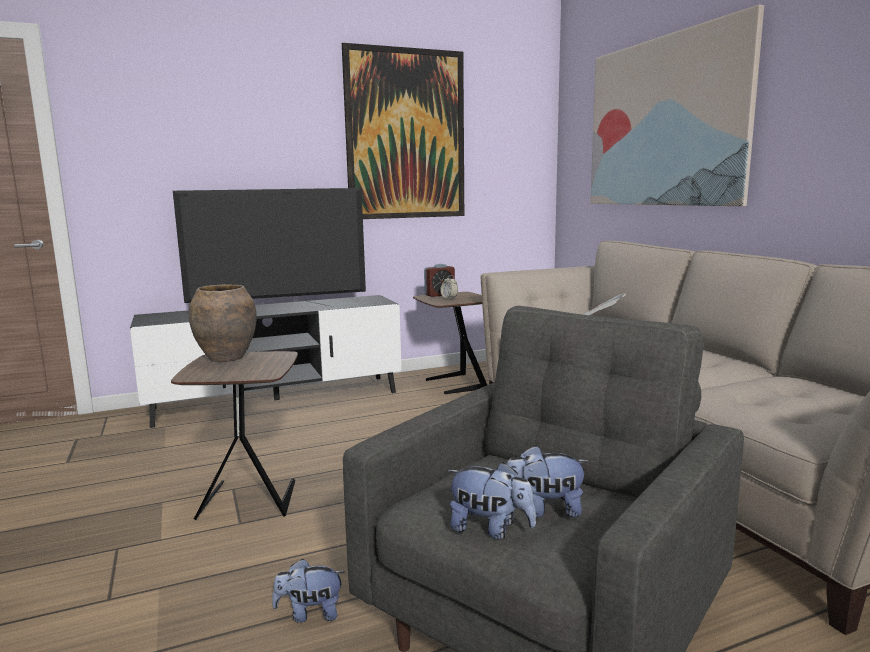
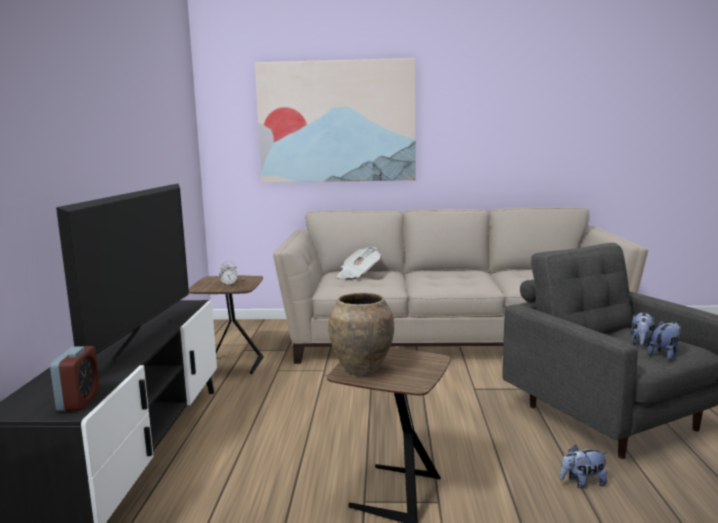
camera: 65 degrees left, 0 degrees up
plush toy [272,558,344,623] -> plush toy turned 60 degrees clockwise [560,445,608,488]
picture [342,43,464,219] -> none
alarm clock [424,264,455,297] -> alarm clock moved to [50,346,100,411]

